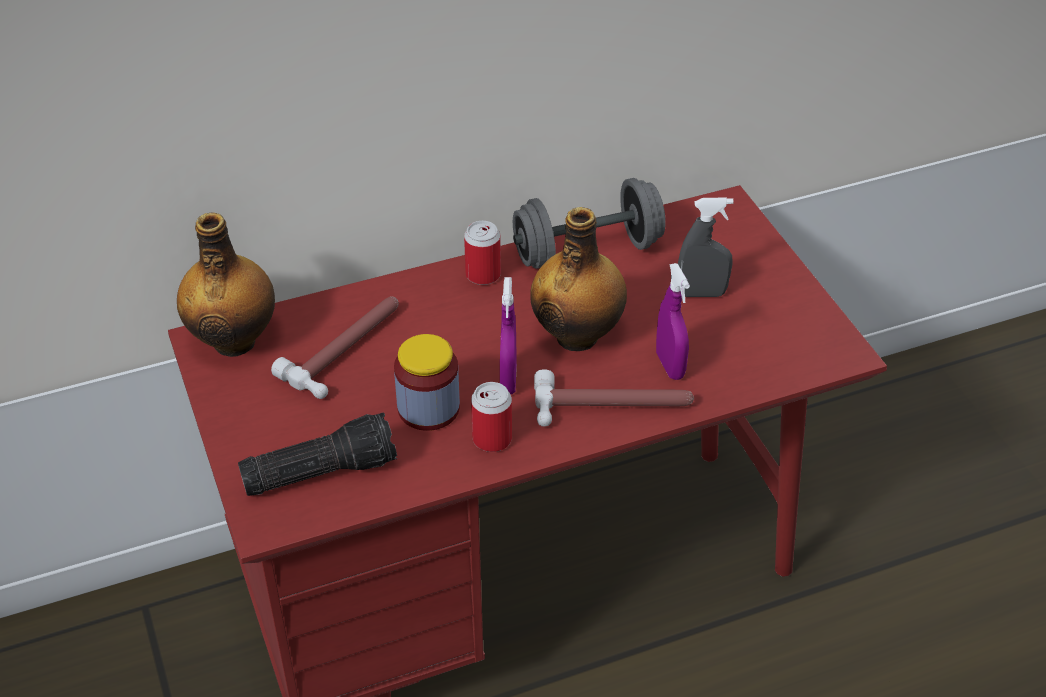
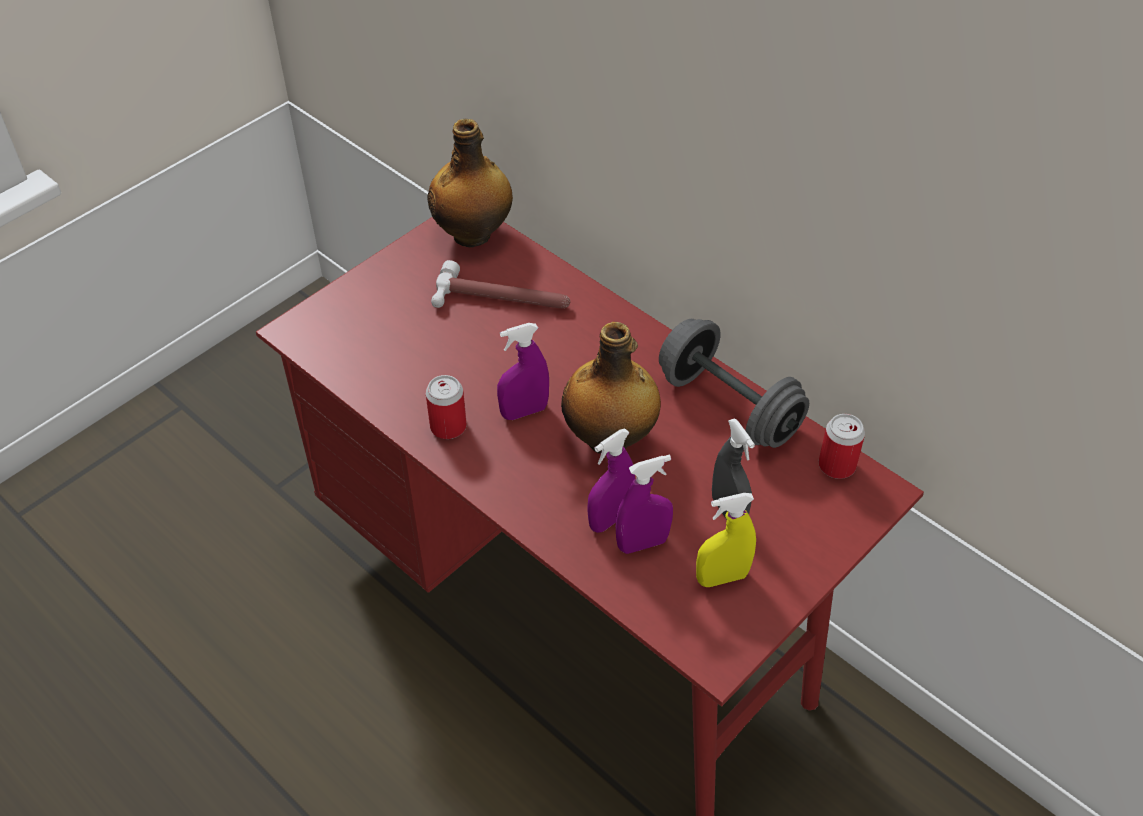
camera: 65 degrees right, 5 degrees up
flashlight [238,412,397,496] -> none
jar [394,334,460,431] -> none
can [464,221,501,285] -> can moved to [818,414,865,479]
hammer [534,369,694,427] -> none
none -> purple spray bottle [616,455,673,554]
none -> yellow spray bottle [696,493,756,587]

